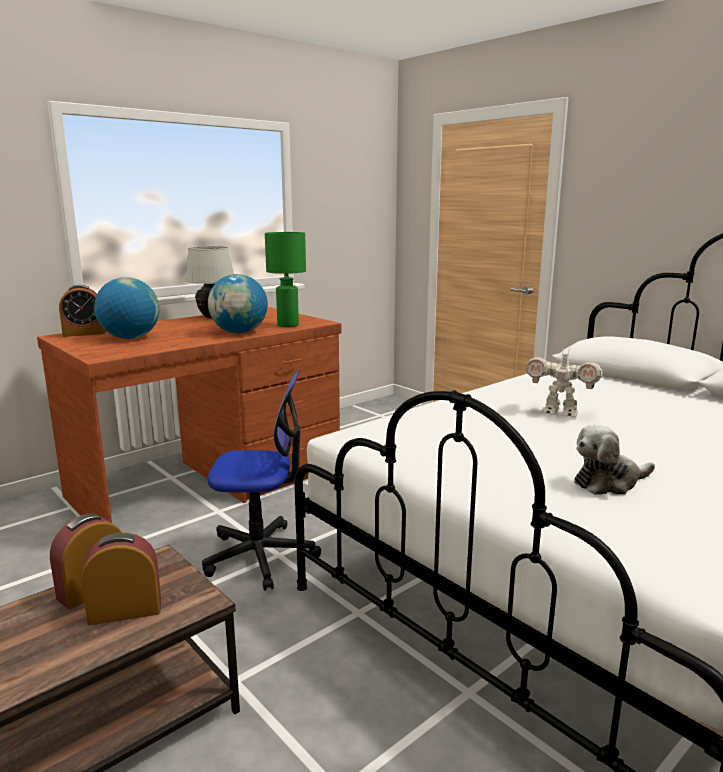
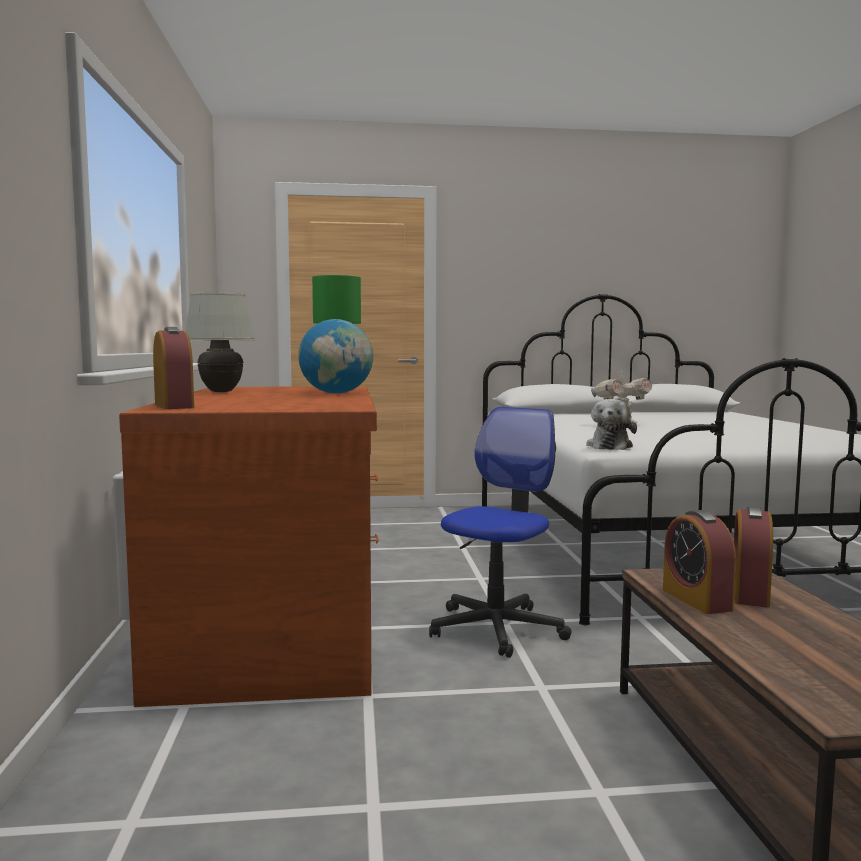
camera: 55 degrees left, 10 degrees down
alarm clock [59,285,106,337] -> alarm clock turned 45 degrees counterclockwise [153,327,194,409]
globe [94,277,159,339] -> none
plush toy [574,425,655,495] -> plush toy moved to [586,399,637,450]

